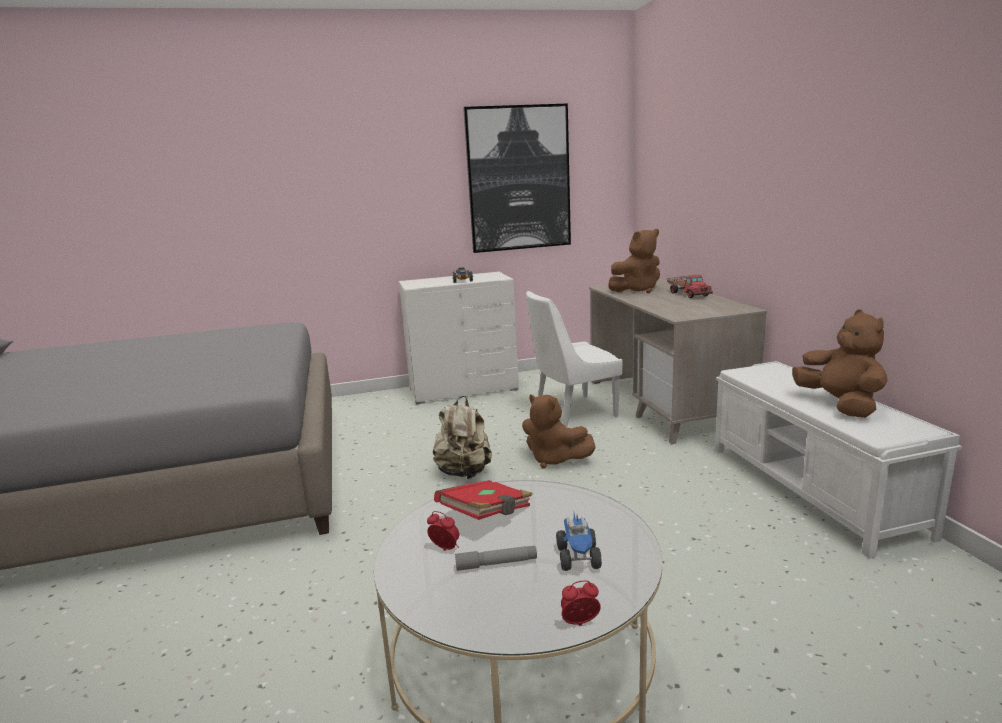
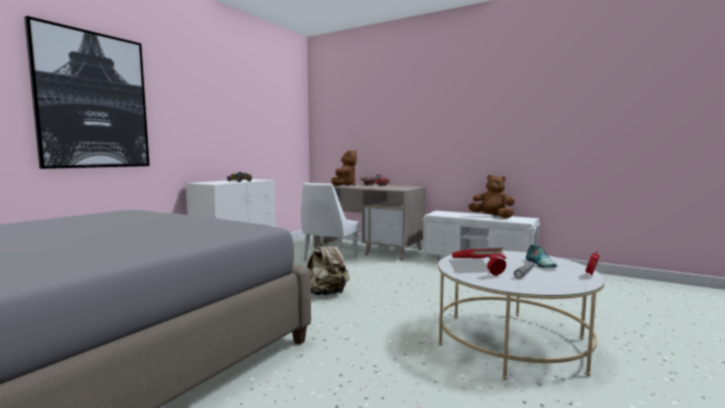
camera: 45 degrees left, 10 degrees down
picture [463,104,571,253] -> picture moved to [24,16,150,169]
brown plush toy [522,394,596,469] -> none
toy truck [556,513,602,571] -> shoe [526,244,557,268]

